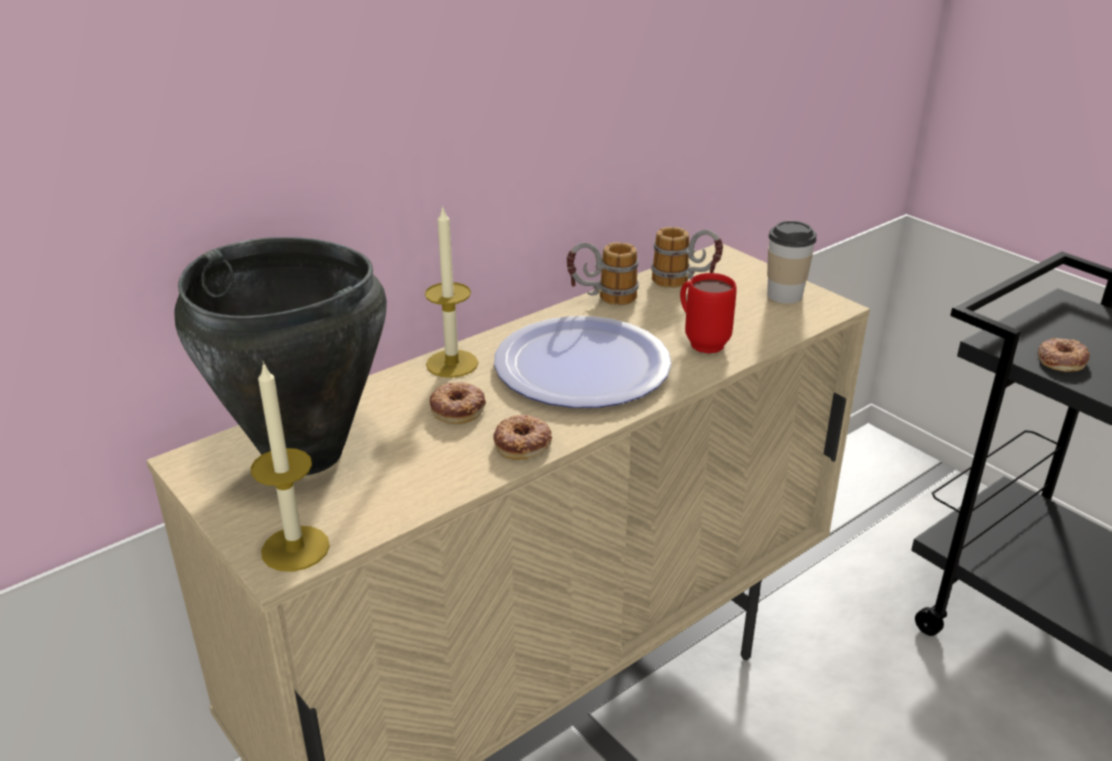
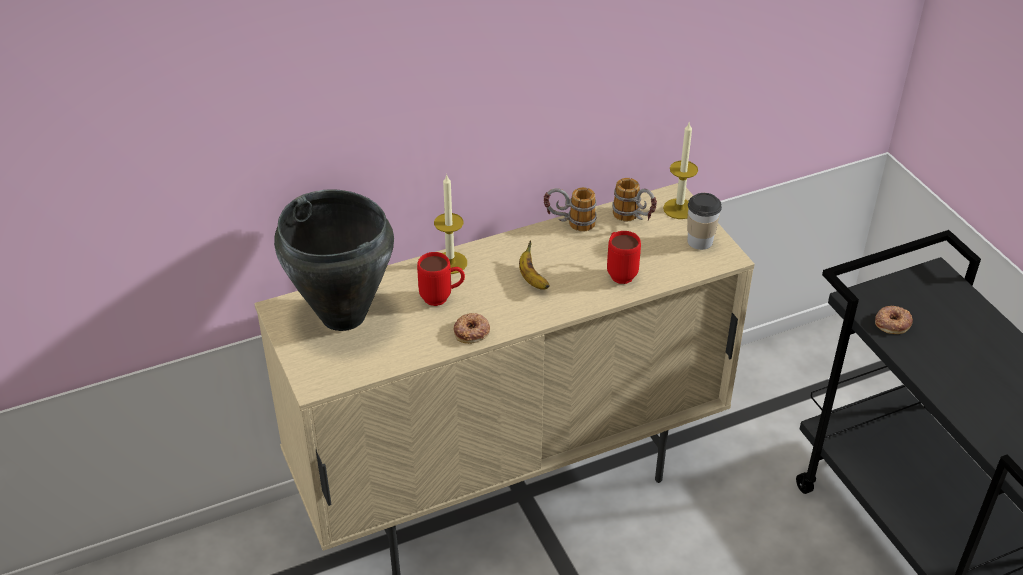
camera: 15 degrees right, 10 degrees up
candle [251,361,330,572] -> candle moved to [663,123,698,219]
donut [429,382,486,424] -> red mug [417,252,465,306]
plate [494,316,672,408] -> banana [519,241,550,290]

